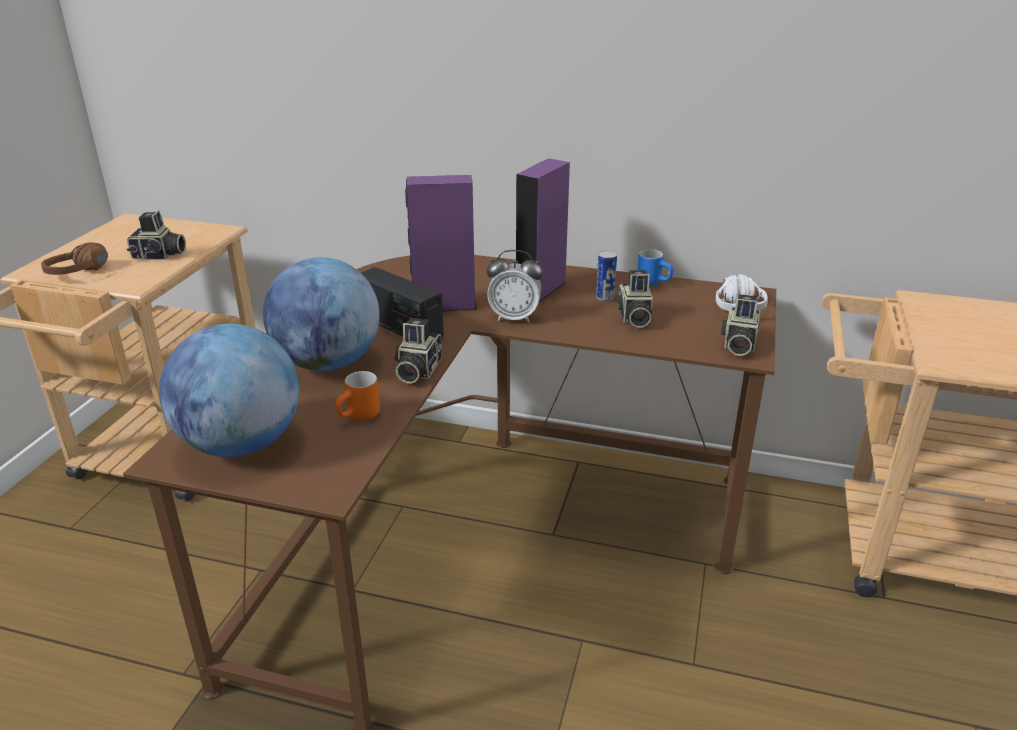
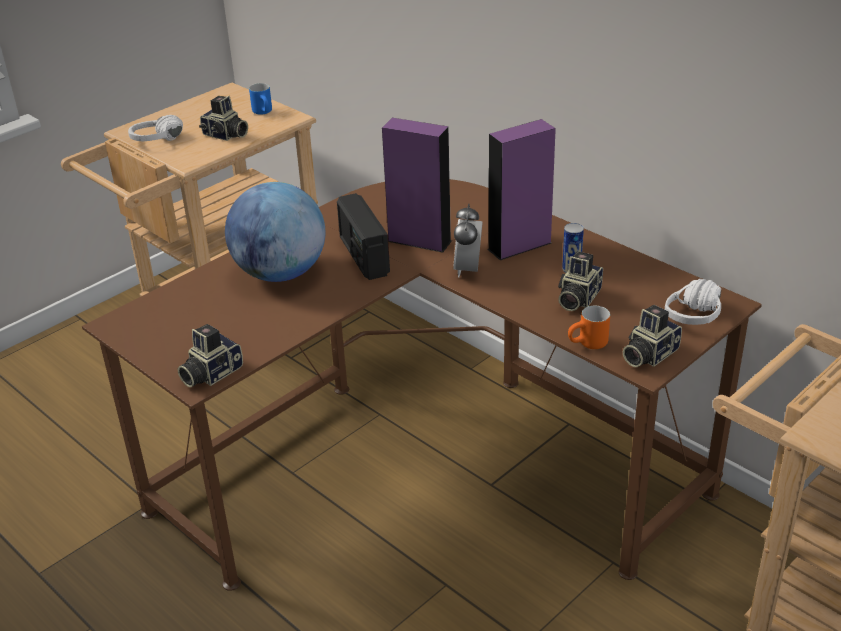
camera: 30 degrees right, 5 degrees up
brown headphones [41,242,108,275] -> white headphones [128,115,183,142]
globe [159,324,299,457] -> none
orange mug [335,371,380,420] -> orange mug moved to [568,306,610,349]
camera [394,318,442,384] -> camera moved to [178,324,243,387]
alarm clock [487,250,543,323] -> alarm clock turned 60 degrees clockwise [453,204,483,278]
blue mug [637,249,673,286] -> blue mug moved to [249,83,272,115]

